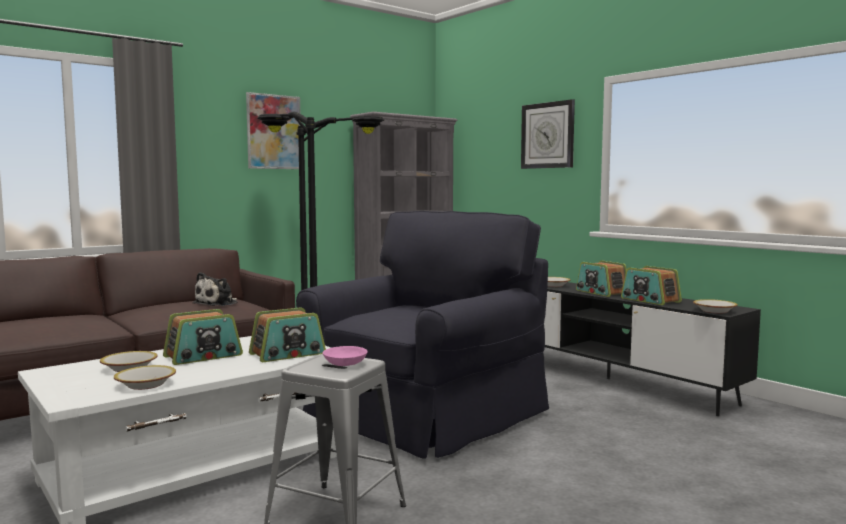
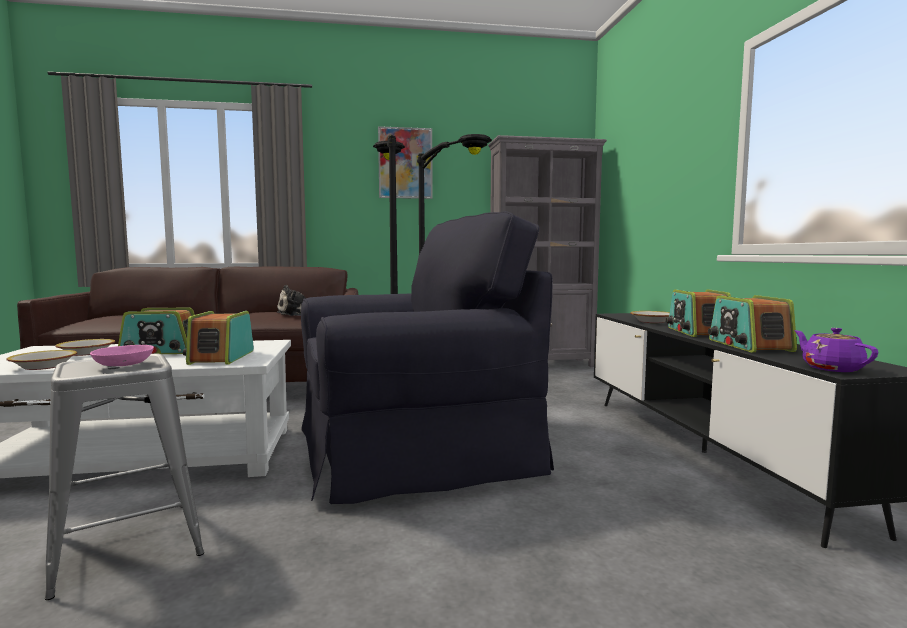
camera: 30 degrees right, 0 degrees up
radio [249,307,326,362] -> radio turned 90 degrees clockwise [183,311,254,365]
wall clock [521,99,575,169] -> none
bowl [693,299,738,314] -> purple teapot [794,328,879,372]

